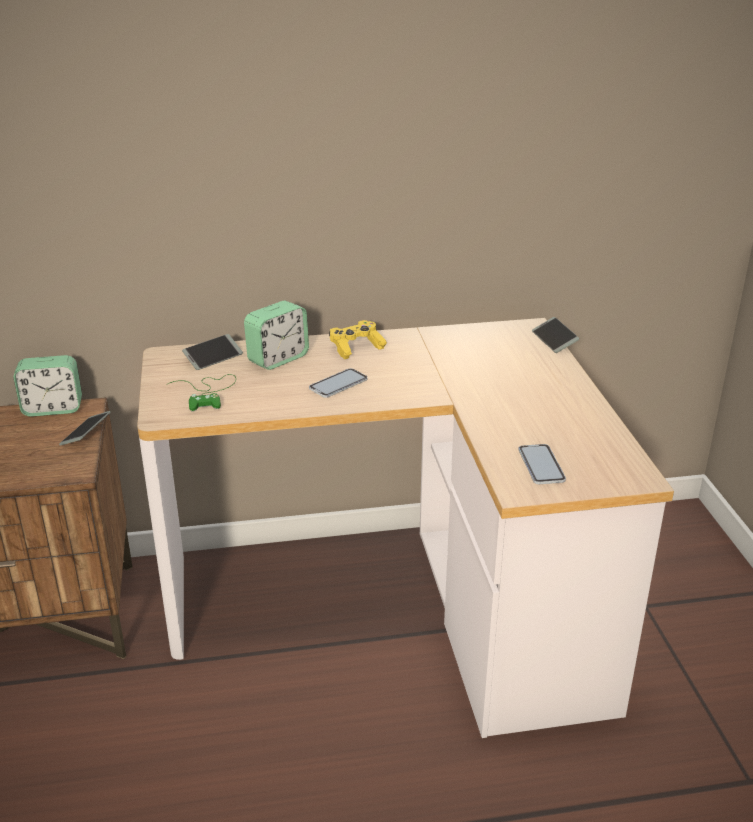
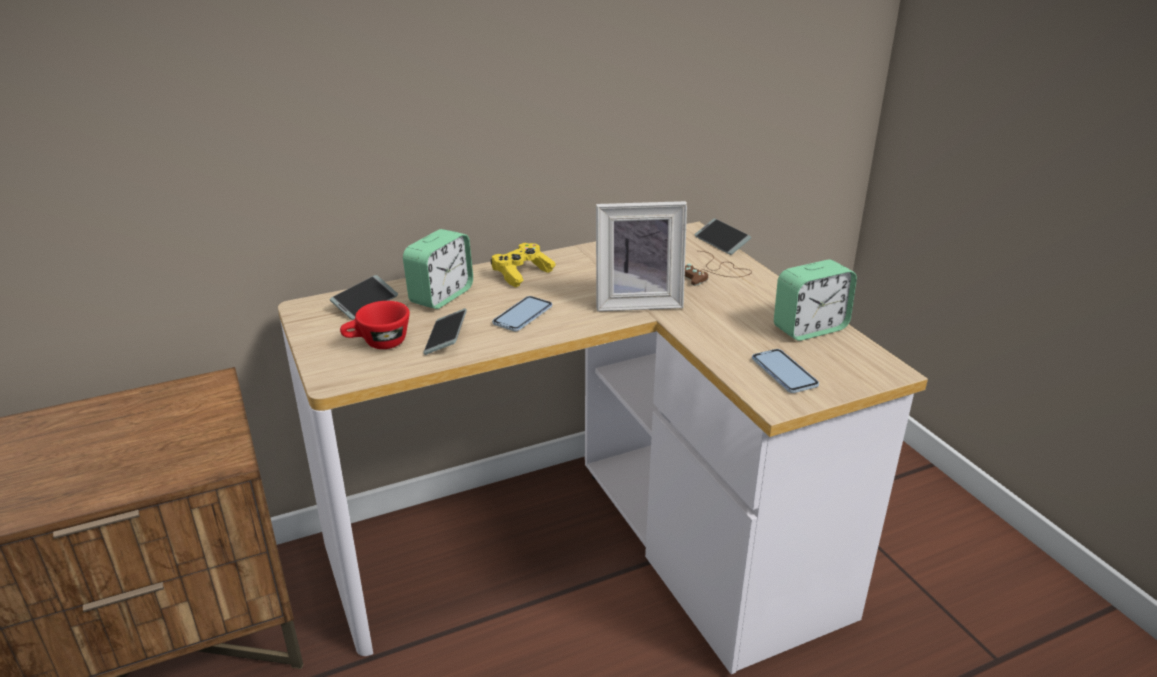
camera: 15 degrees left, 0 degrees up
alarm clock [14,355,82,417] -> alarm clock moved to [774,259,857,341]
phone [59,411,111,446] -> phone moved to [423,308,467,355]
green game controller [166,374,236,412] -> red cup [340,301,410,349]
none -> picture frame [596,201,687,311]
none -> brown game controller [685,251,752,286]

